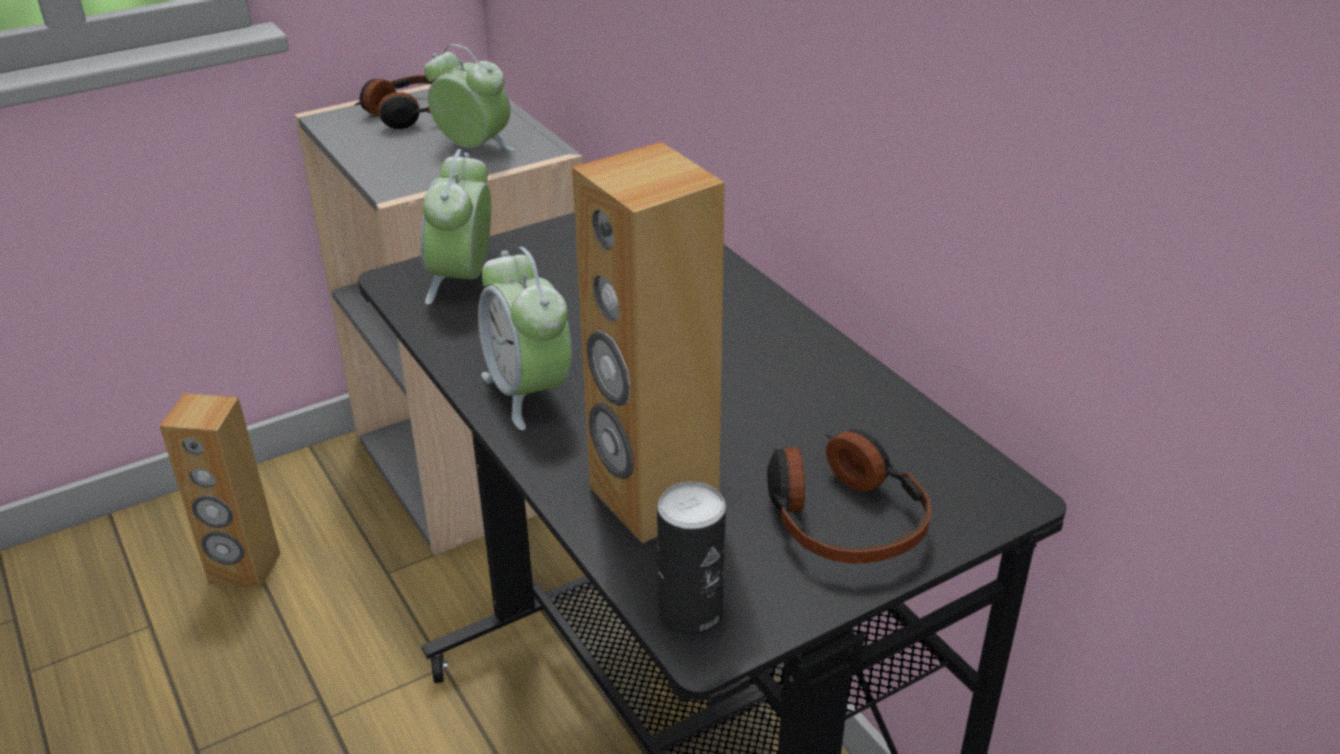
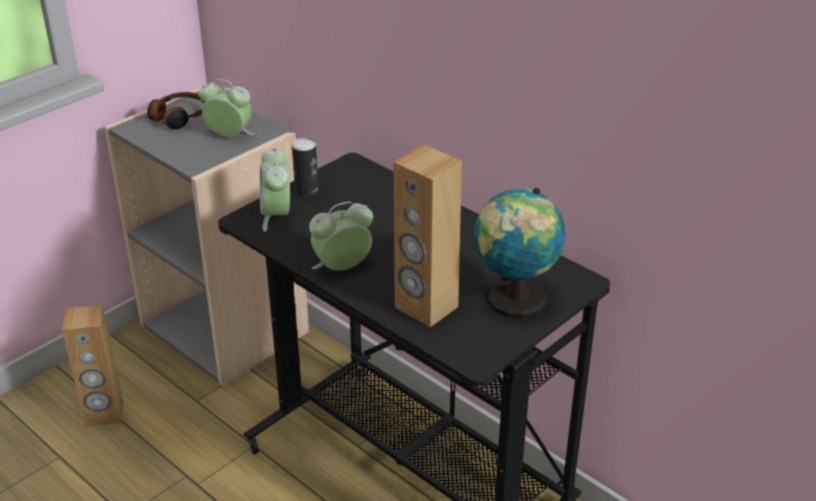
camera: 15 degrees left, 0 degrees up
alarm clock [478,247,572,430] -> alarm clock turned 105 degrees clockwise [309,202,373,271]
can [657,481,726,636] -> can moved to [292,138,318,196]
headphones [767,429,931,563] -> globe [474,188,566,318]

